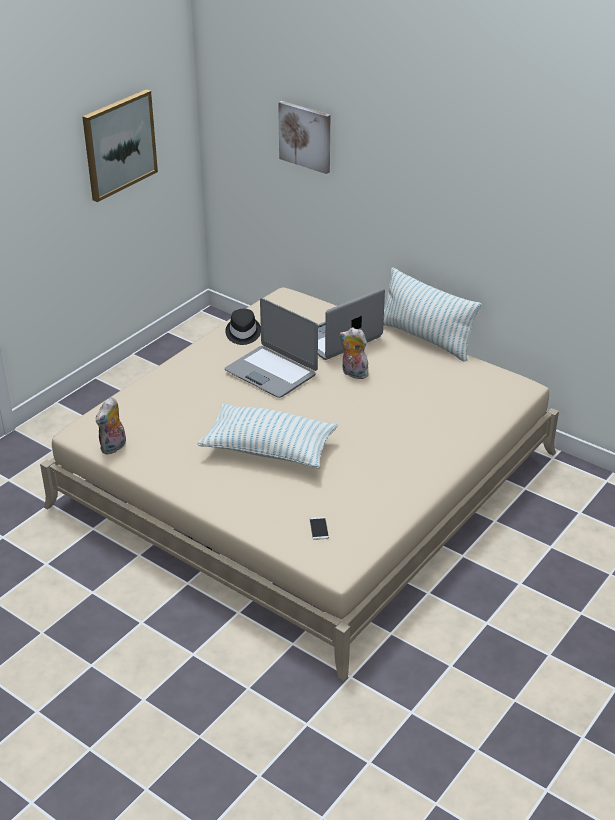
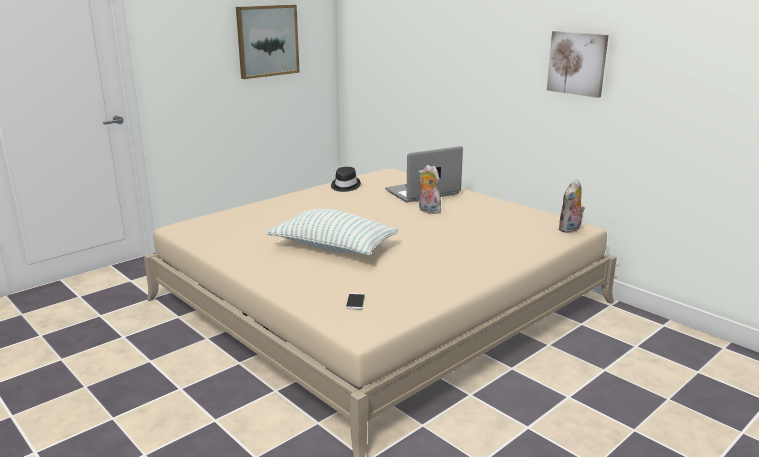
camera: 10 degrees right, 15 degrees down
plush toy [96,397,126,455] -> plush toy moved to [558,179,585,233]
laptop [224,298,318,398] -> none
picture [278,101,330,174] -> picture moved to [547,31,609,98]
pillow [383,267,482,362] -> none

